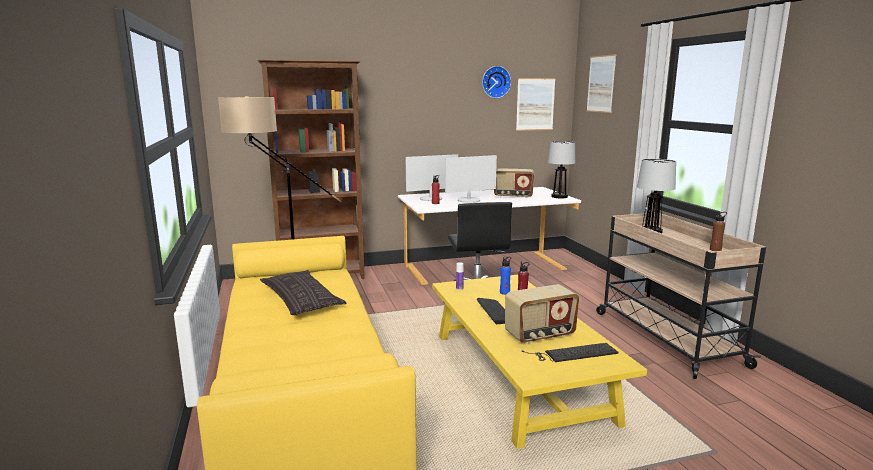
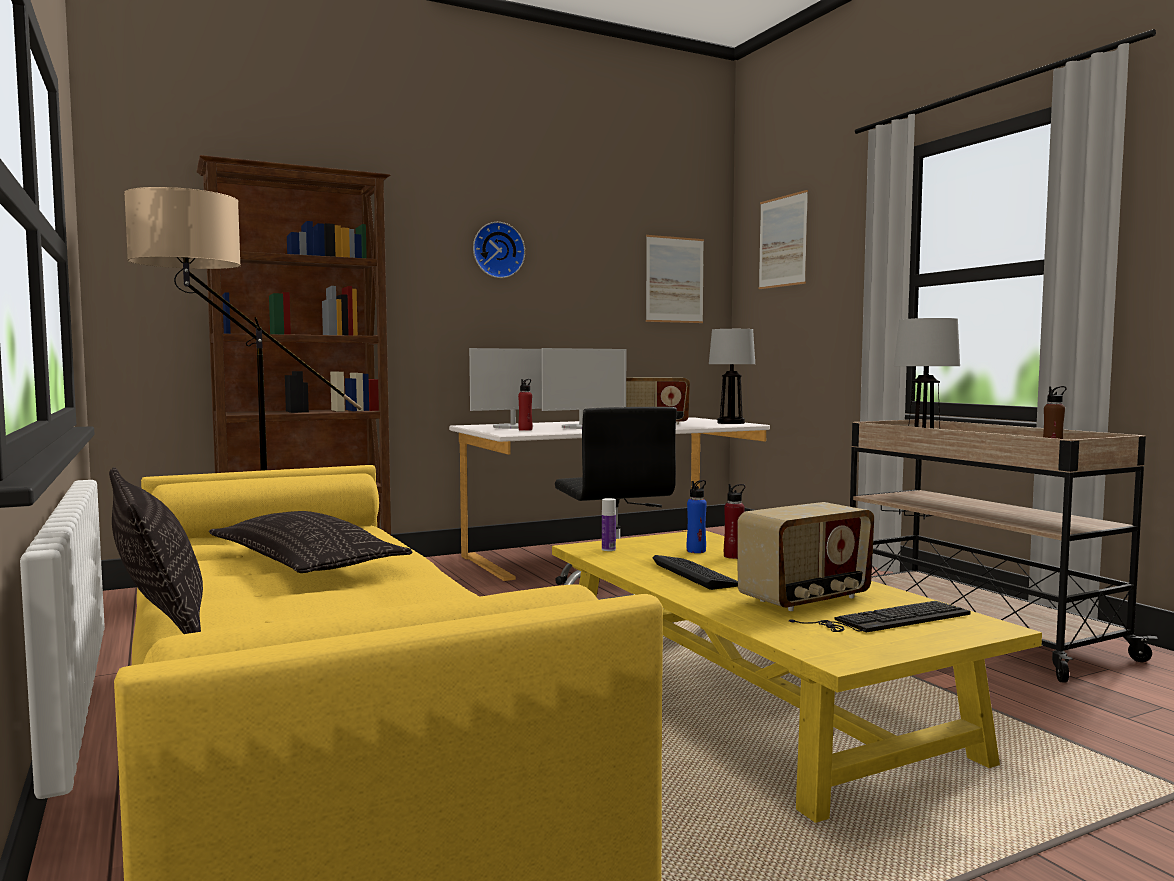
camera: 10 degrees left, 10 degrees down
wall clock [482,66,511,98] -> wall clock moved to [473,222,525,278]
none -> pillow [109,467,203,634]

